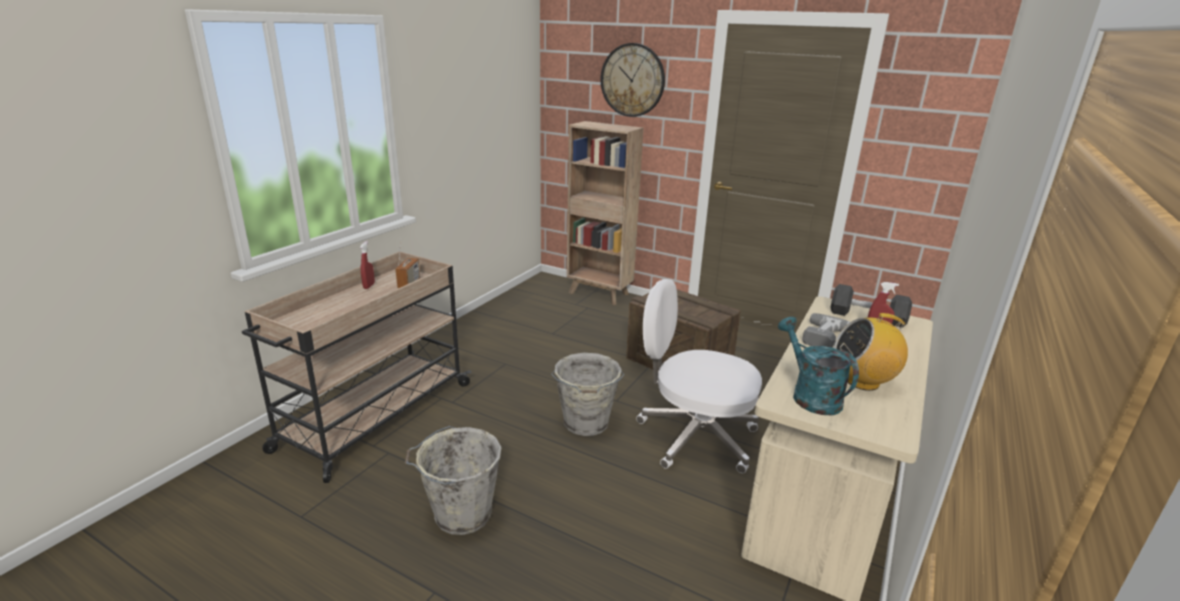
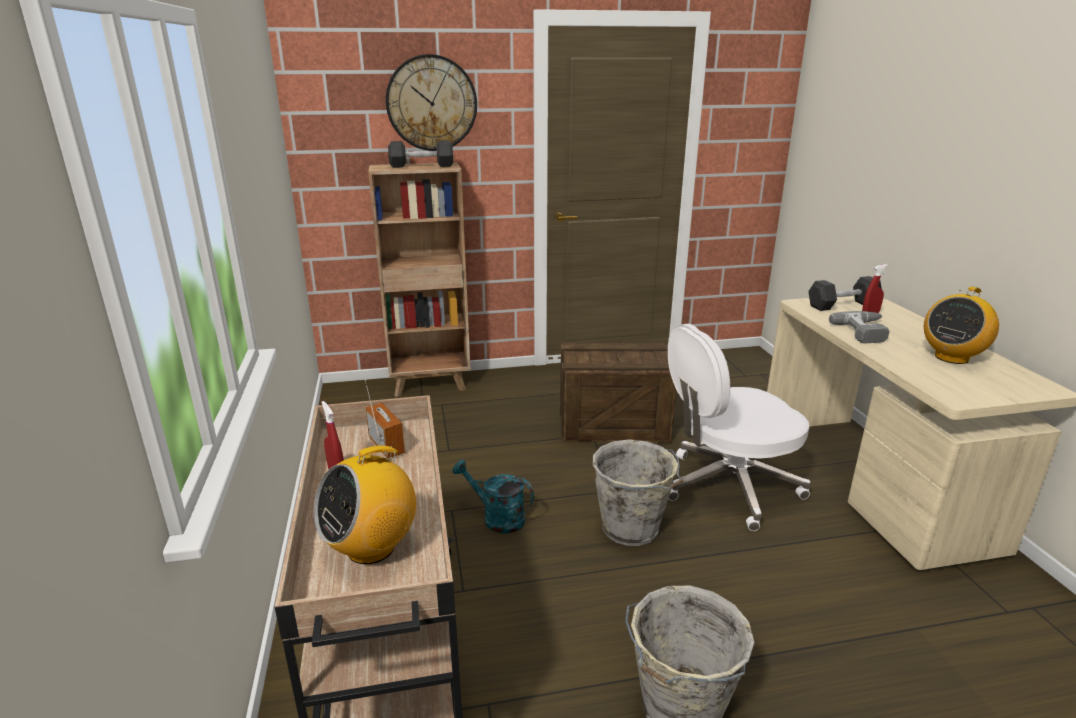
camera: 40 degrees left, 0 degrees up
turquoise watering can [778,317,859,415] -> turquoise watering can moved to [452,459,534,534]
none -> radio [314,441,416,564]
none -> black dumbbell [388,140,453,168]

